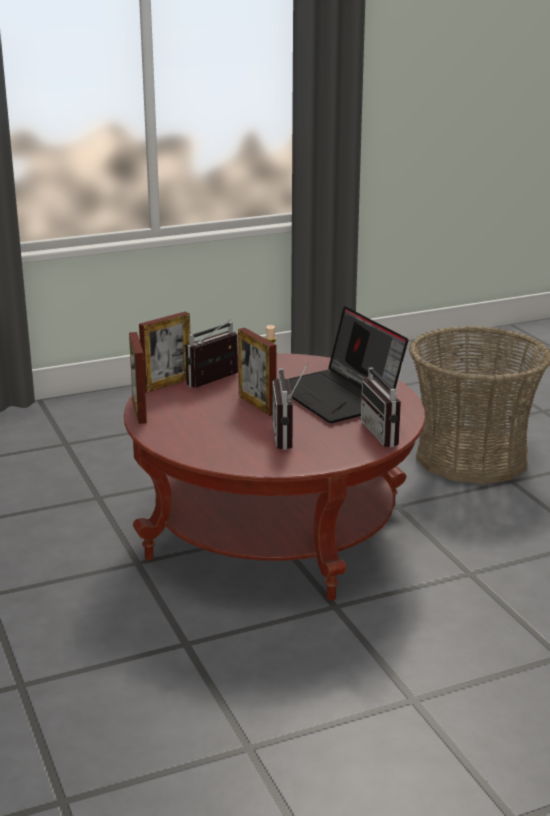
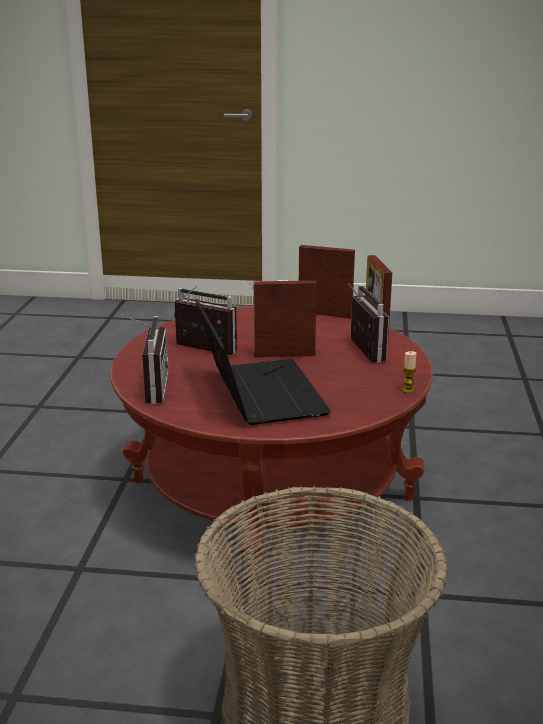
camera: 120 degrees right, 0 degrees up
laptop [288,306,408,423] -> laptop turned 75 degrees clockwise [195,299,331,425]
radio [361,358,404,447] -> radio turned 75 degrees clockwise [122,314,169,404]

